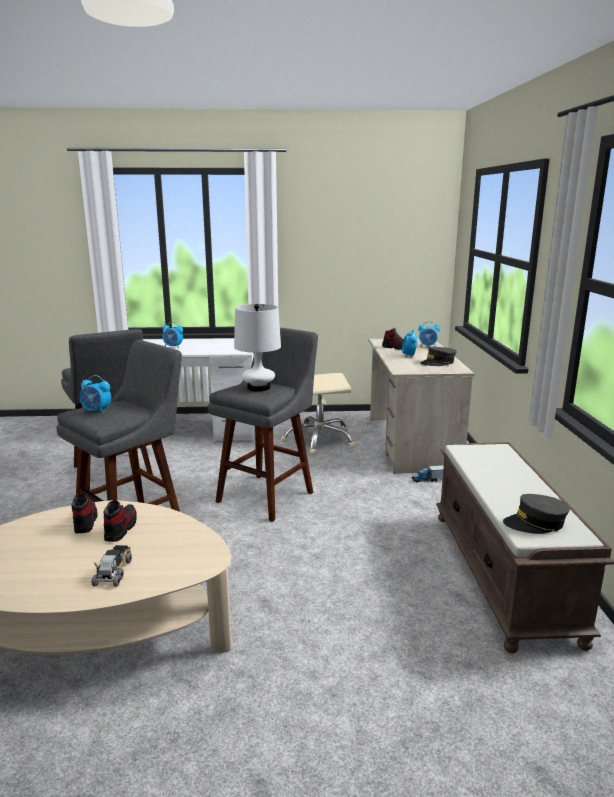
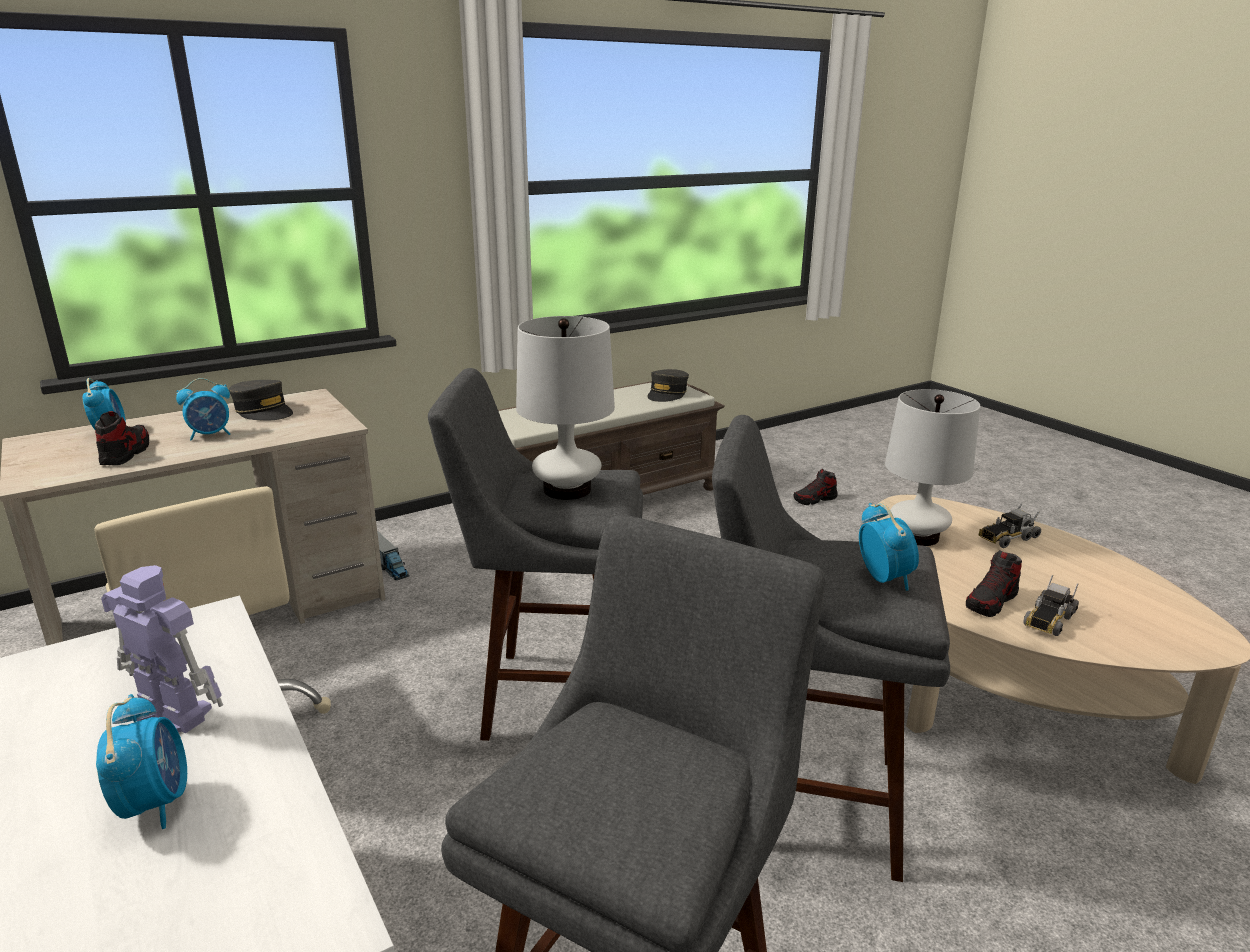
camera: 120 degrees left, 5 degrees up
shoe [104,500,137,542] -> shoe moved to [793,469,838,505]
grey cap [503,494,570,534] -> grey cap turned 60 degrees clockwise [647,369,689,402]
none -> toy robot [101,565,223,733]
none -> white table lamp [885,389,980,546]
none -> toy truck [1023,575,1079,636]

